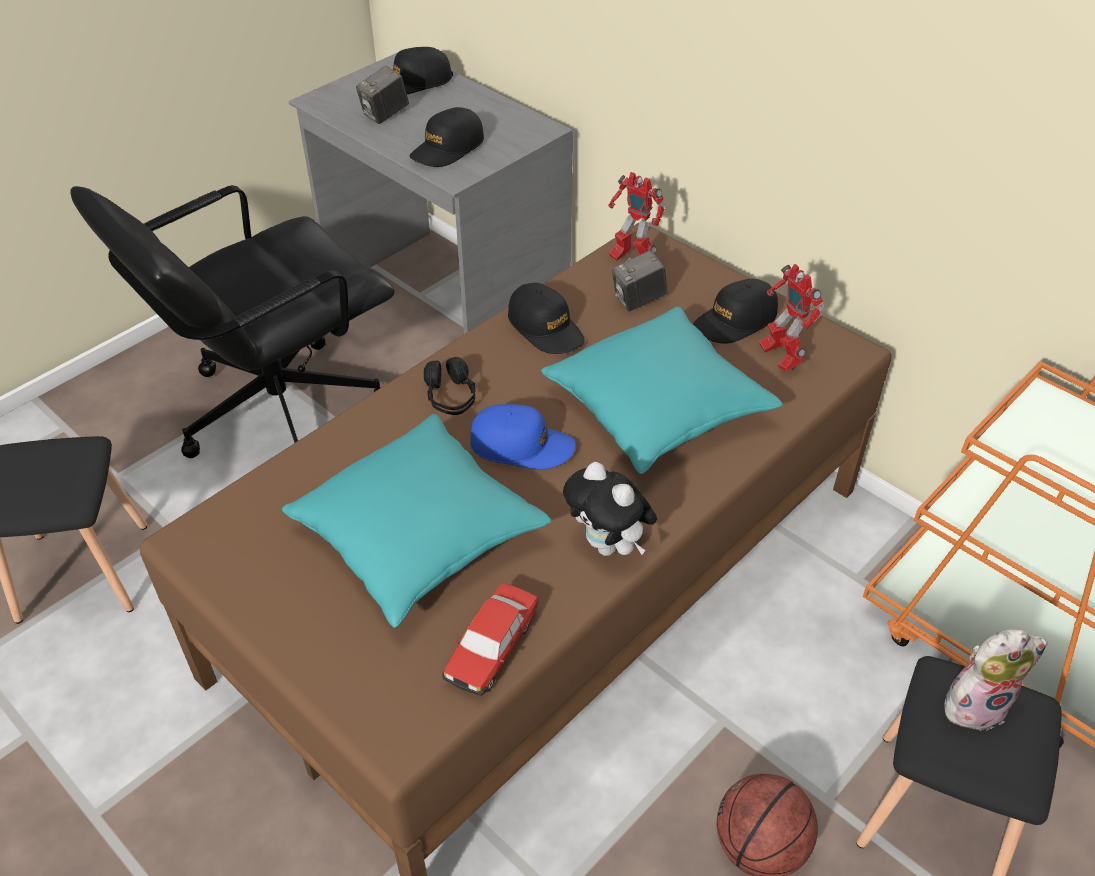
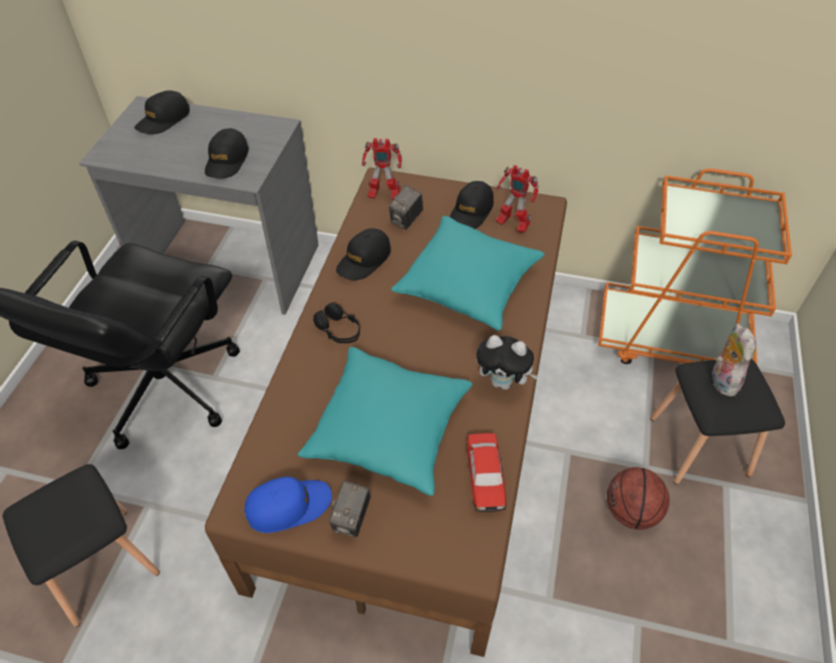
camera: 30 degrees left, 5 degrees up
camera [356,66,409,124] -> camera moved to [329,481,371,537]
blue cap [470,404,576,470] -> blue cap moved to [244,477,332,533]
black cap [508,283,585,354] -> black cap turned 105 degrees clockwise [336,228,391,280]
plush toy [944,629,1048,731] -> plush toy turned 45 degrees counterclockwise [712,323,756,397]

